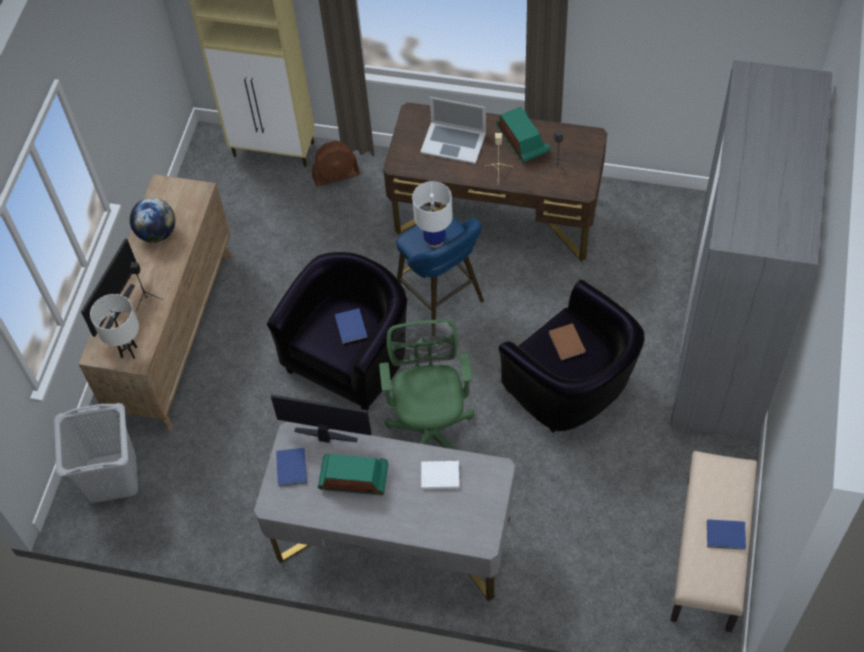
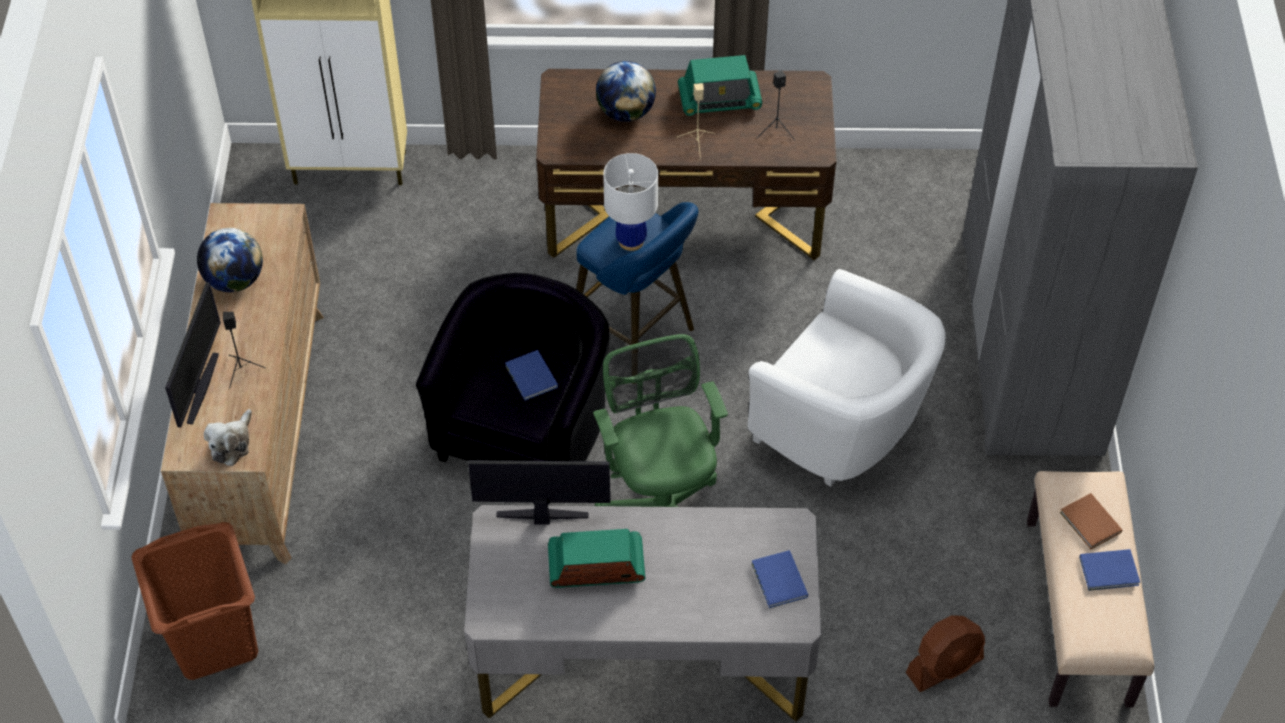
camera: 15 degrees left, 5 degrees down
grey laundry basket [54,403,138,503] -> brown laundry basket [131,522,258,680]
white table lamp [90,294,139,359] -> plush toy [204,409,252,466]
blue book [276,448,307,486] -> blue book moved to [752,550,808,608]
brown fan [312,141,360,187] -> brown fan moved to [906,615,985,692]
laptop [420,97,486,164] -> globe [596,61,656,122]
white book [421,461,459,489] -> none
radio [496,107,551,163] -> radio turned 120 degrees clockwise [678,55,762,116]
black armchair [498,280,645,433] -> white armchair [748,269,946,487]
brown book [549,323,586,361] -> brown book moved to [1060,493,1122,549]

